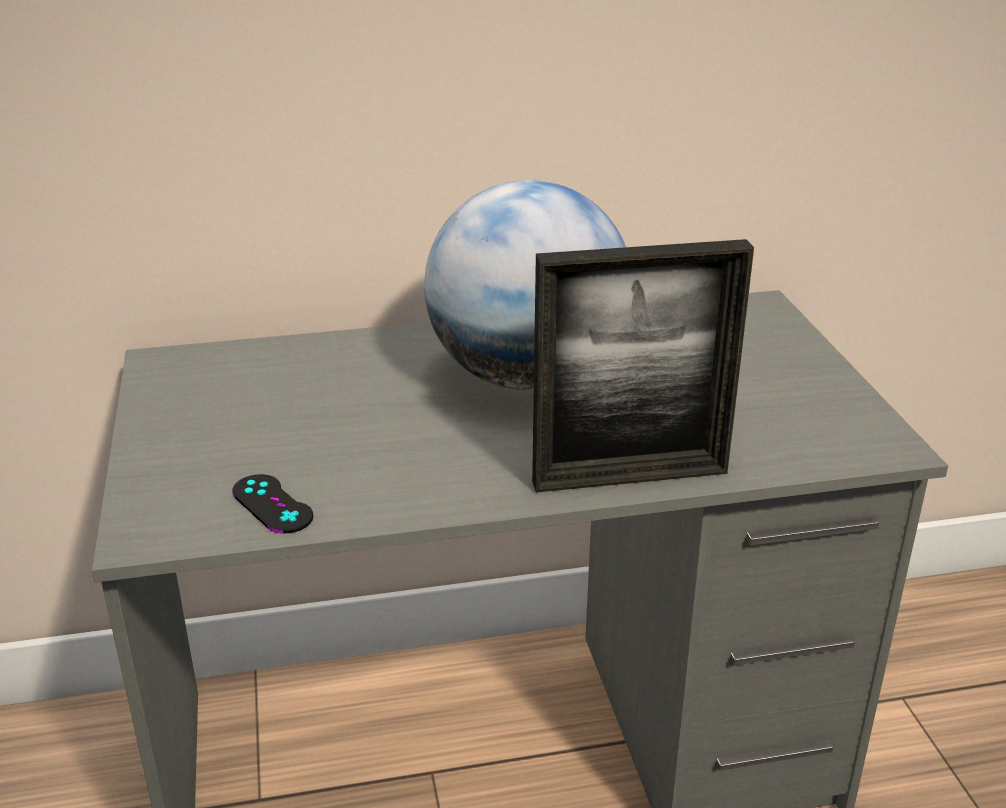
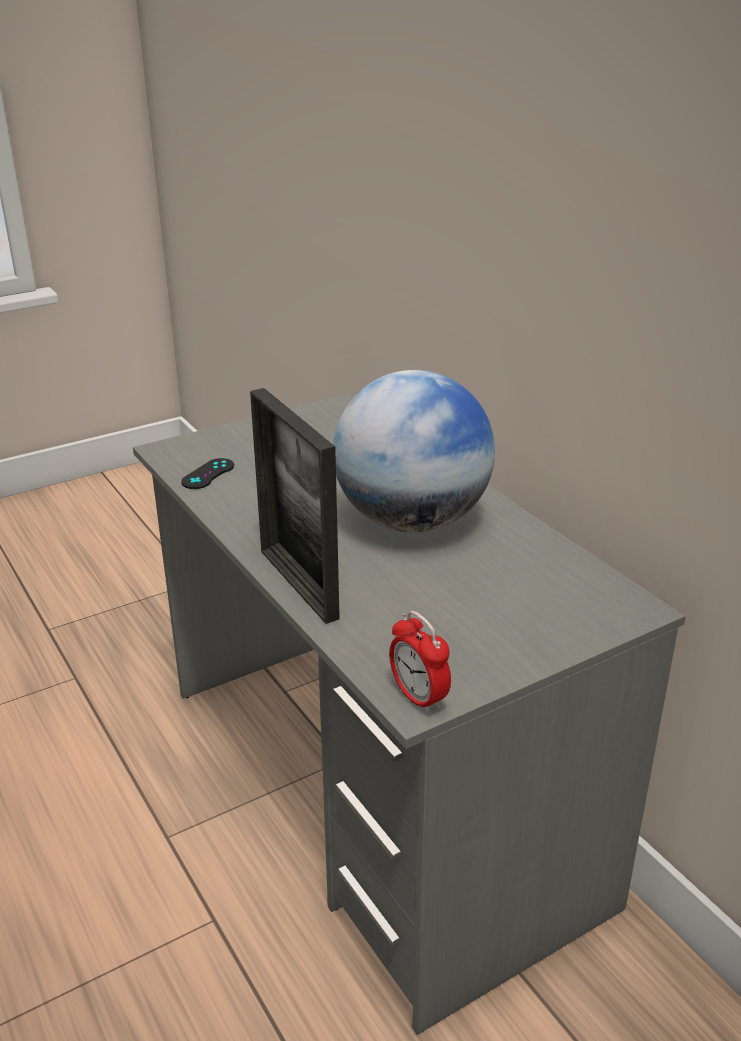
camera: 70 degrees right, 0 degrees up
none -> alarm clock [389,611,451,714]

